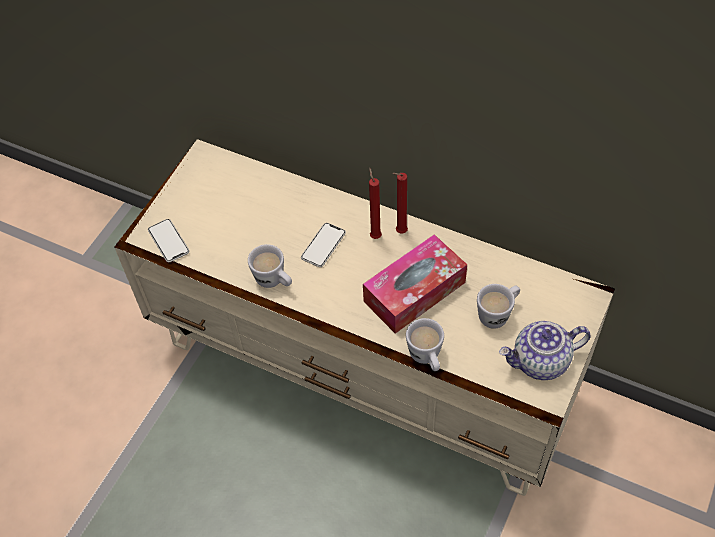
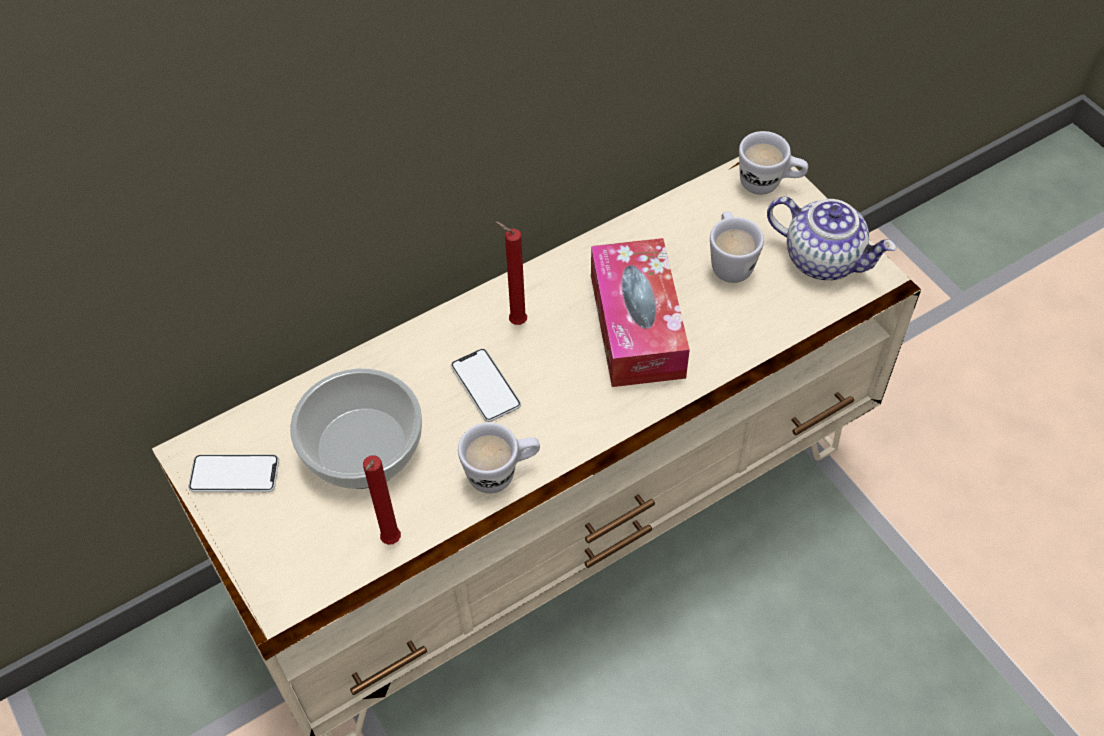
camera: 60 degrees left, 0 degrees up
phone [148,219,189,262] -> phone moved to [188,454,279,493]
red candle [392,173,408,234] -> red candle moved to [363,455,401,545]
white mug [406,318,444,371] -> white mug moved to [739,131,808,195]
teapot [499,321,591,380] -> teapot turned 75 degrees counterclockwise [767,197,897,280]
none -> bowl [290,368,422,489]

